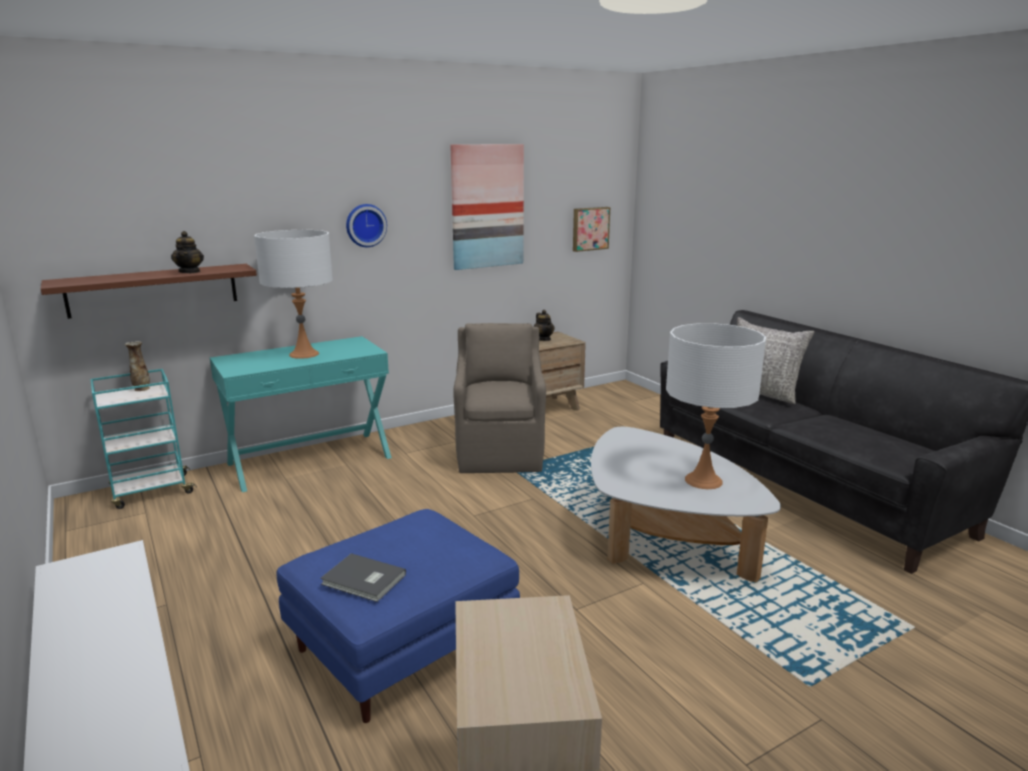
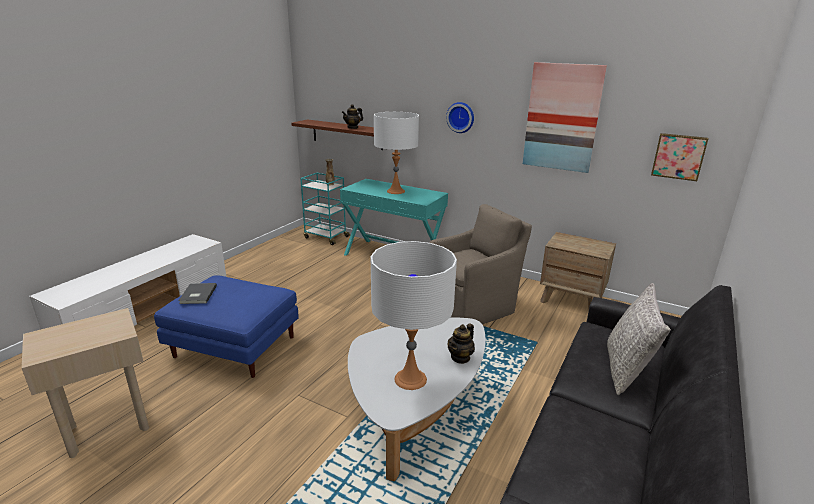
camera: 60 degrees right, 5 degrees up
teapot [534,310,555,341] -> teapot moved to [448,323,475,364]

